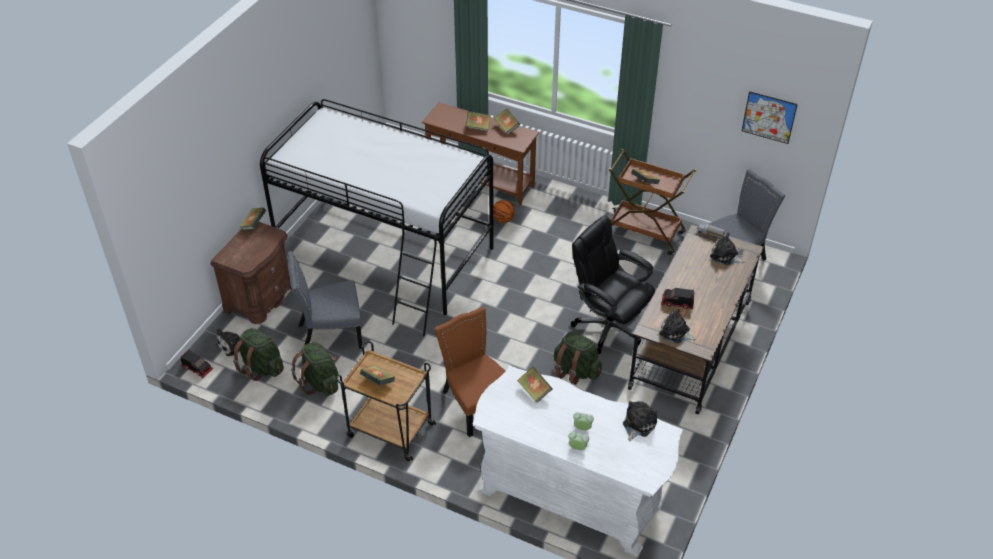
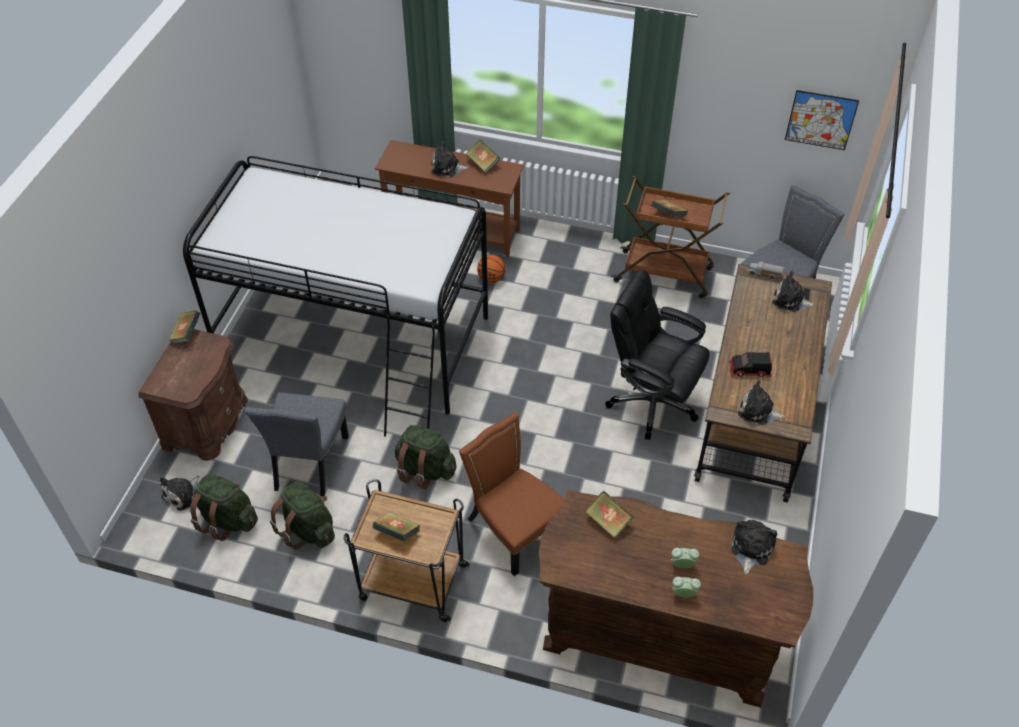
camera: 10 degrees left, 5 degrees up
toy truck [181,350,214,378] -> none
grey chair [287,251,362,349] -> grey chair turned 60 degrees counterclockwise [245,392,349,496]
book [465,111,491,131] -> plush toy [431,141,469,177]
white dresser [473,365,684,557] -> brown dresser [539,490,813,708]
green backpack [554,332,602,385] -> green backpack moved to [395,425,456,489]

